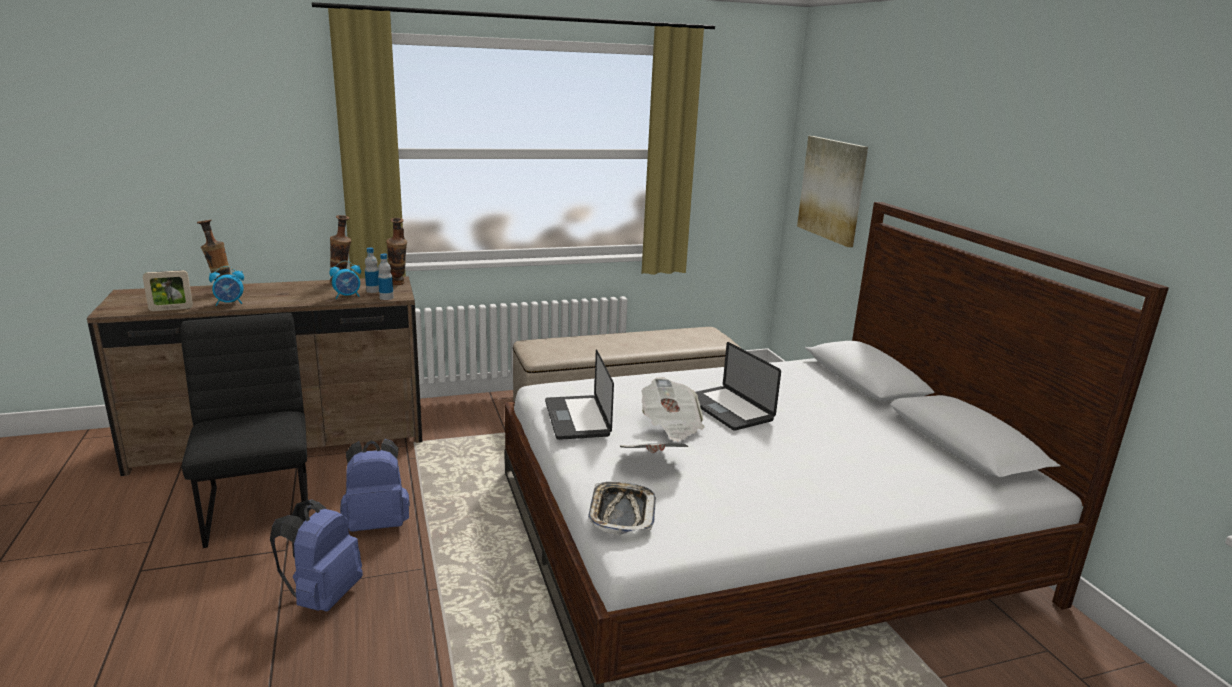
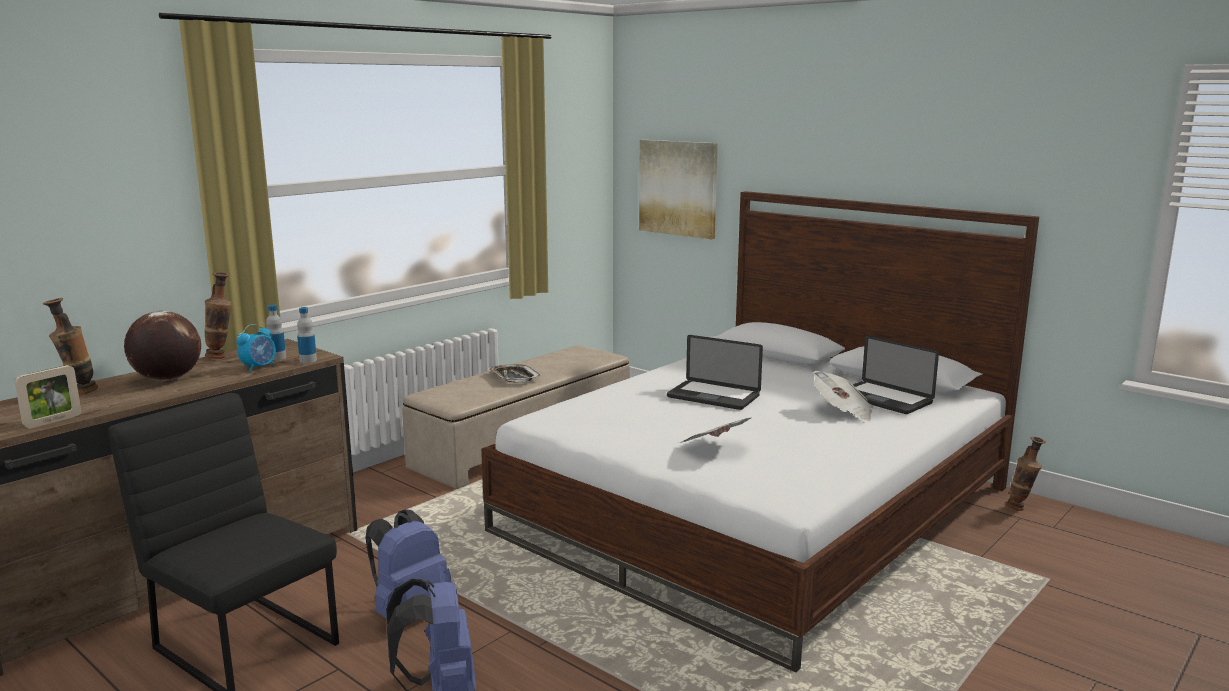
camera: 30 degrees left, 5 degrees down
alarm clock [209,266,244,306] -> none
vase [386,218,407,285] -> vase moved to [1006,437,1046,511]
laptop [545,349,614,440] -> laptop moved to [853,336,939,414]
tray [588,481,656,535] -> tray moved to [489,364,541,383]
newspaper [641,377,705,441] -> newspaper moved to [813,371,873,421]
none -> globe [124,311,201,381]

